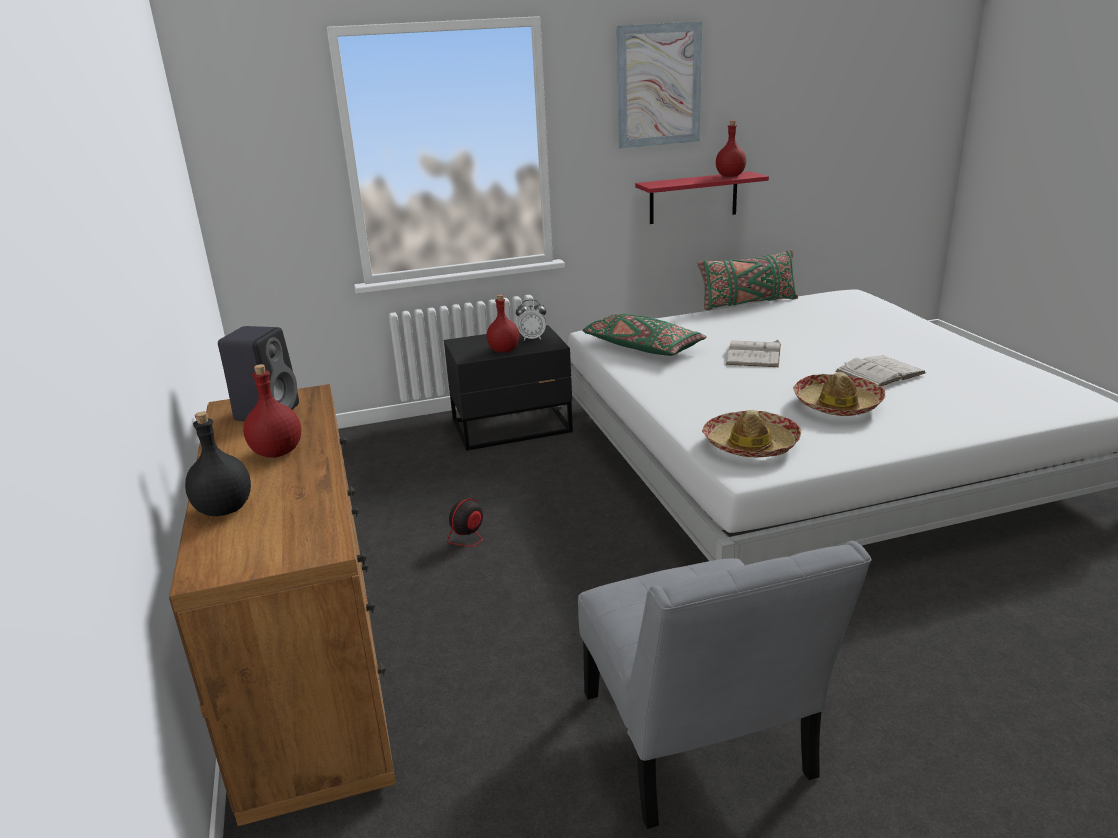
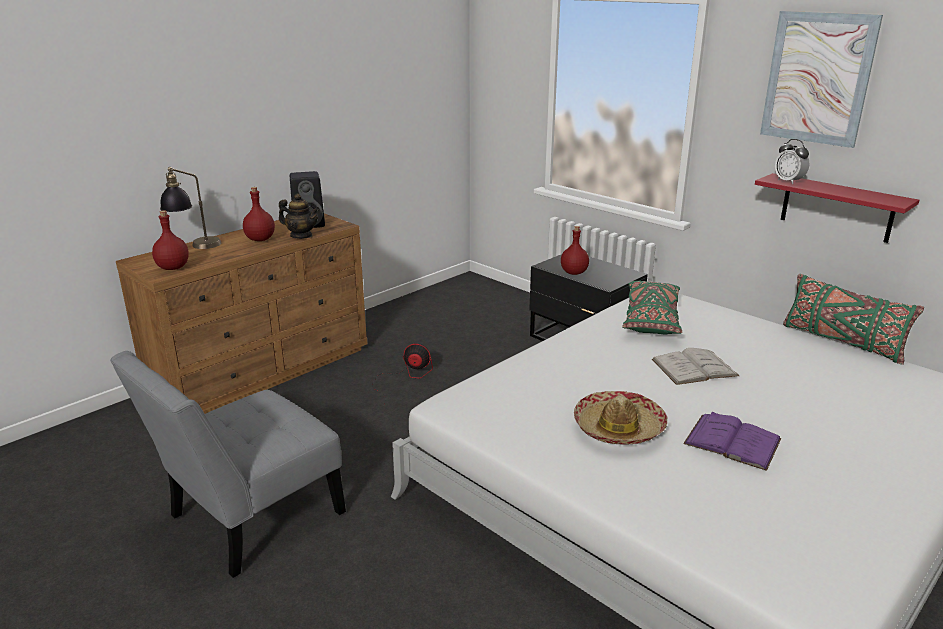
camera: 60 degrees right, 0 degrees up
black bottle [185,412,251,516] -> table lamp [160,167,222,249]
alarm clock [516,299,546,340] -> alarm clock moved to [775,139,809,184]
hat [702,410,801,457] -> none
red bottle [716,121,746,177] -> red bottle moved to [152,210,189,270]
white book [835,355,926,387] -> purple book [683,412,781,471]
none -> teapot [279,194,320,239]

